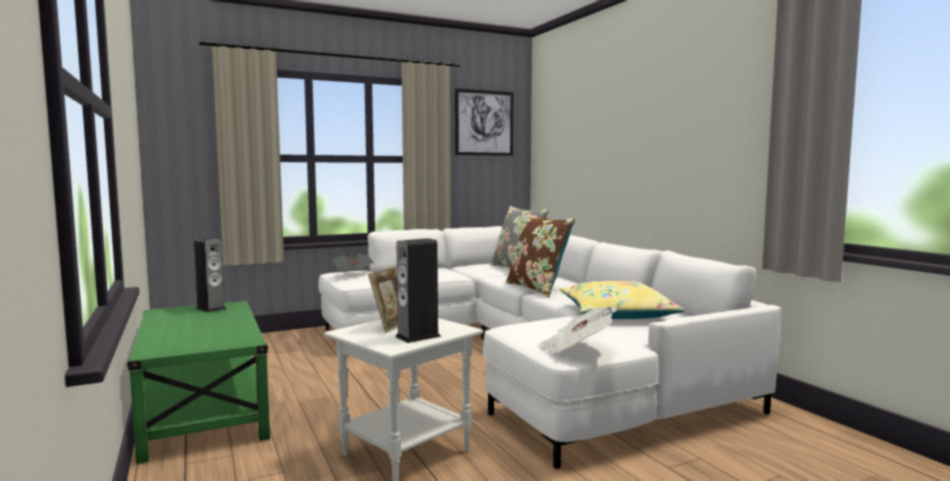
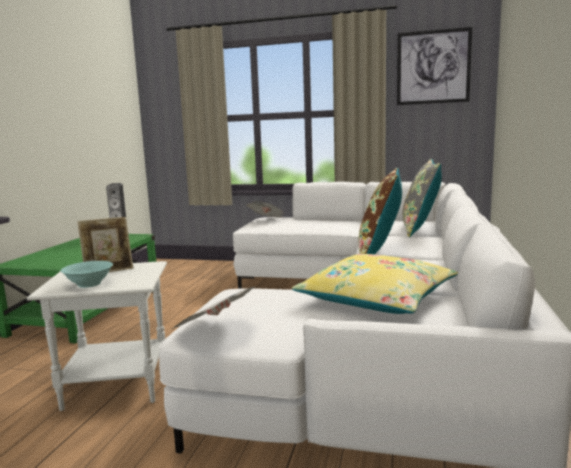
camera: 40 degrees right, 5 degrees up
speaker [395,238,441,343] -> turquoise bowl [61,261,113,288]

